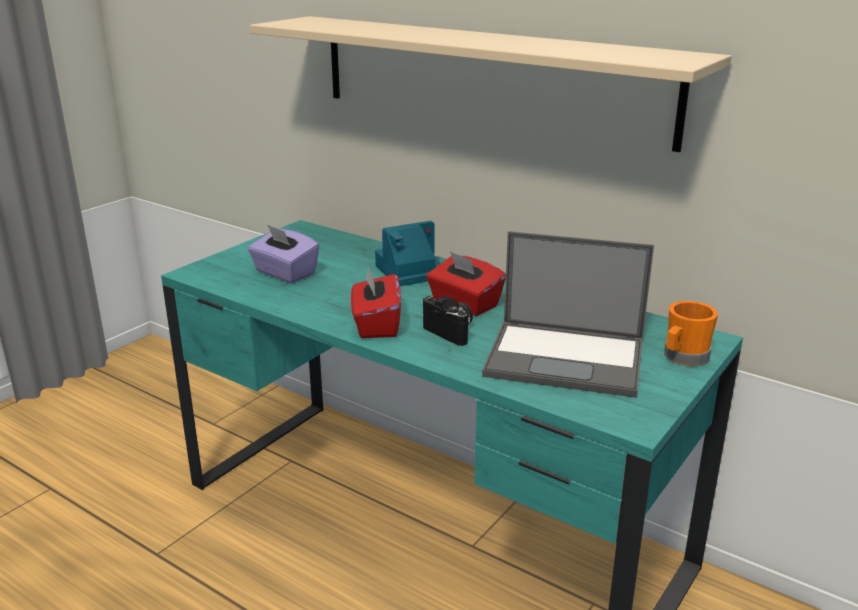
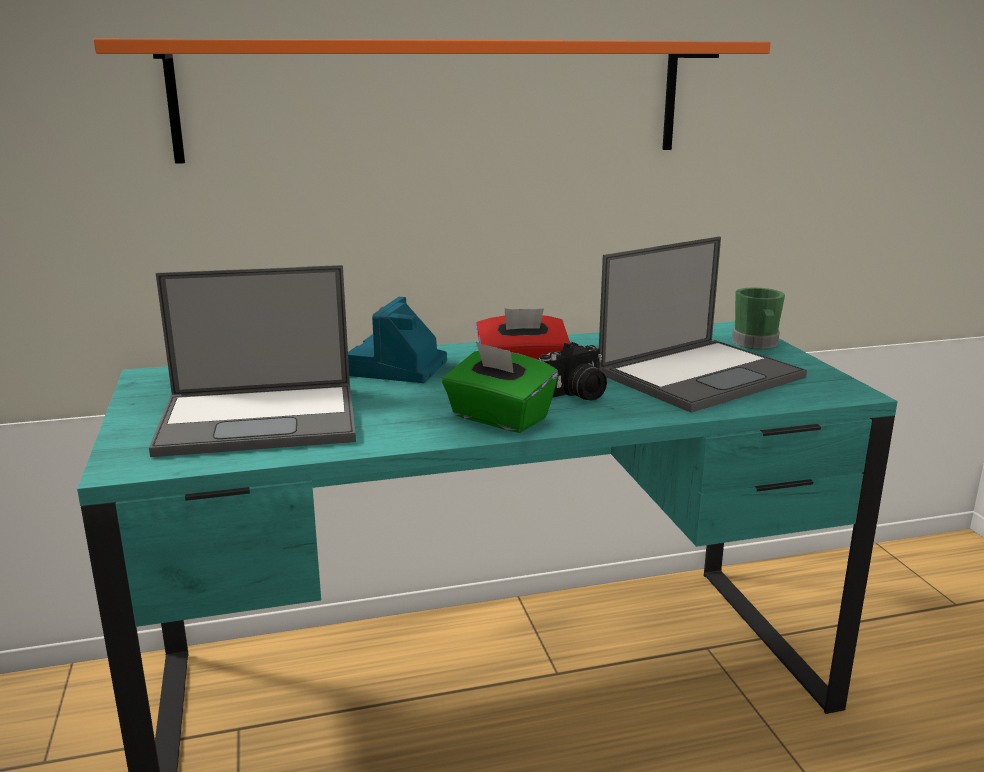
camera: 50 degrees left, 5 degrees down
purple tissue box [247,224,319,283] -> laptop [149,265,356,457]
beige shelf [250,16,732,152] -> orange shelf [94,39,771,164]
red tissue box [351,267,401,338] -> green tissue box [442,342,558,433]
camera [423,295,473,346] -> camera turned 150 degrees clockwise [538,342,607,401]
orange mug [664,301,718,367] -> green mug [732,287,785,349]

